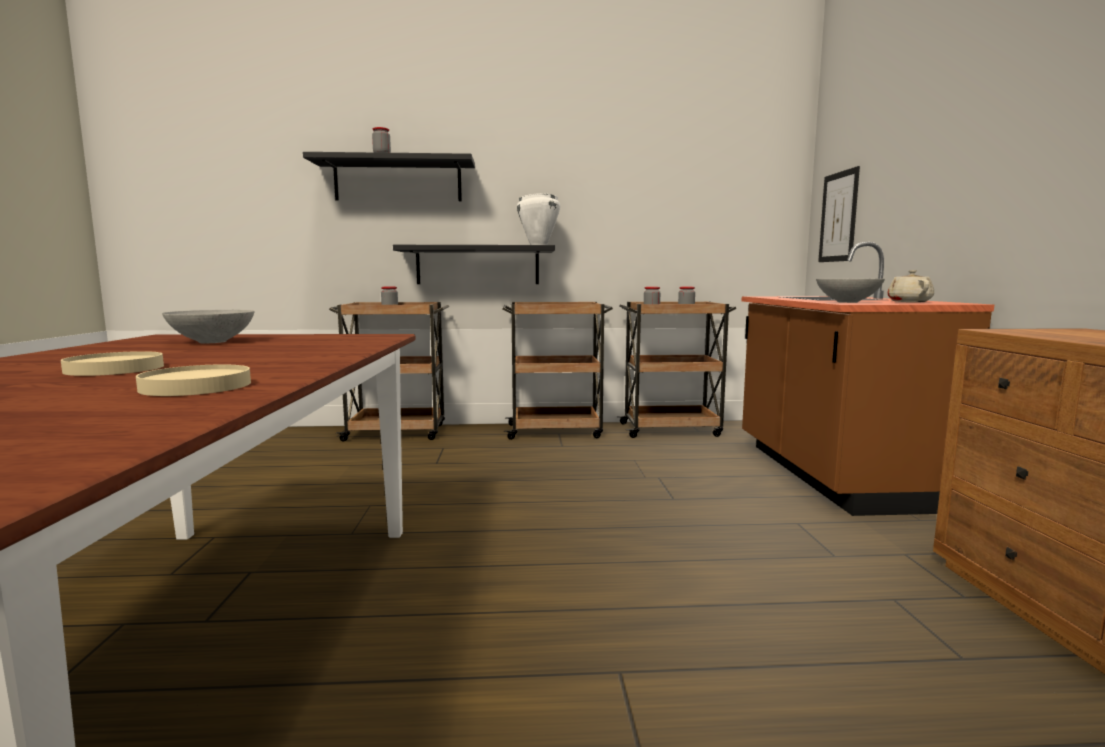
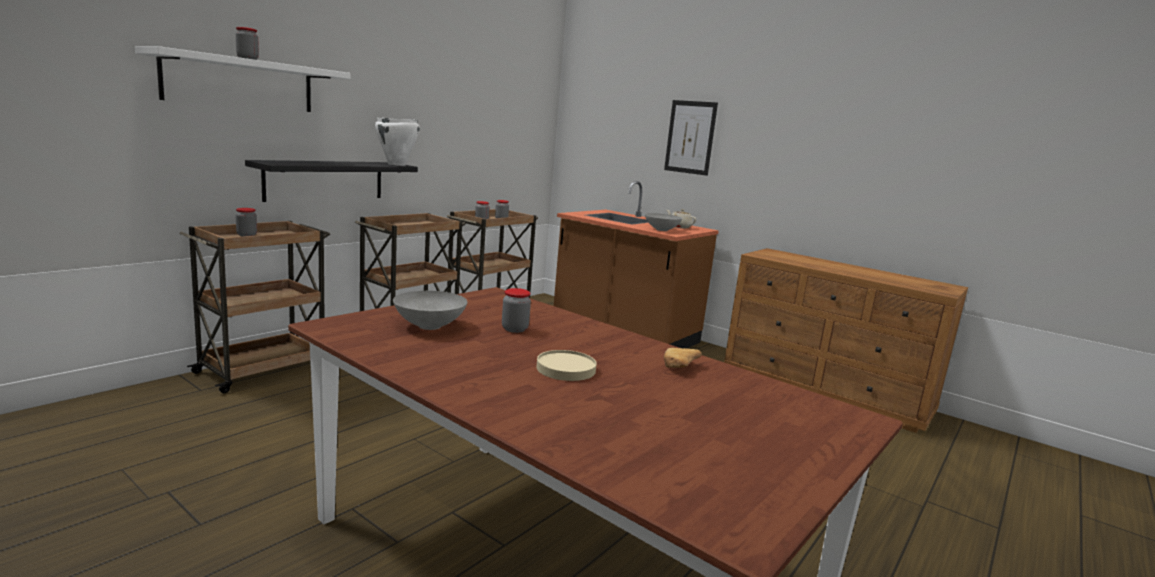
camera: 50 degrees left, 5 degrees up
beige plate [136,364,251,396] -> bread [664,348,702,368]
black shelf [303,152,475,201] -> white shelf [135,46,350,112]
picture [818,166,860,262] -> picture moved to [664,100,718,176]
none -> jar [502,288,531,333]

